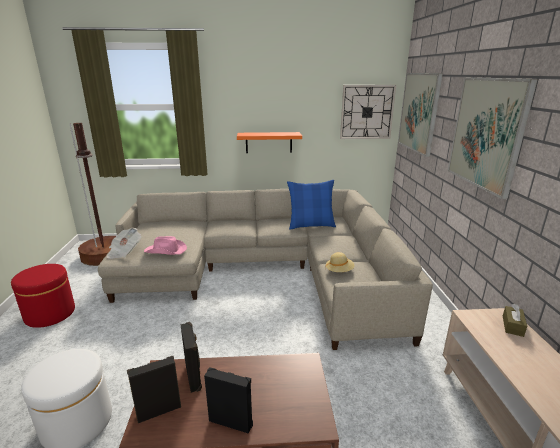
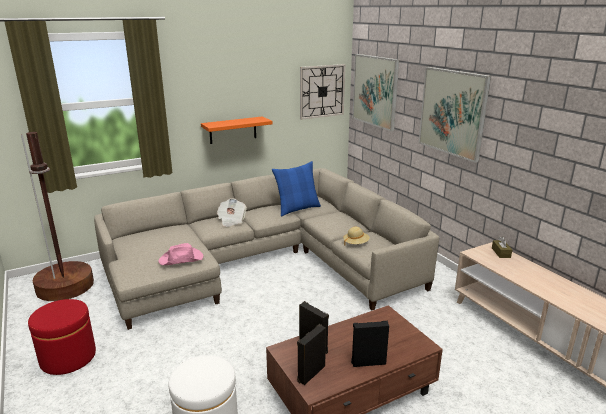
camera: 25 degrees left, 0 degrees up
newspaper [106,228,141,259] -> newspaper moved to [217,198,247,227]

